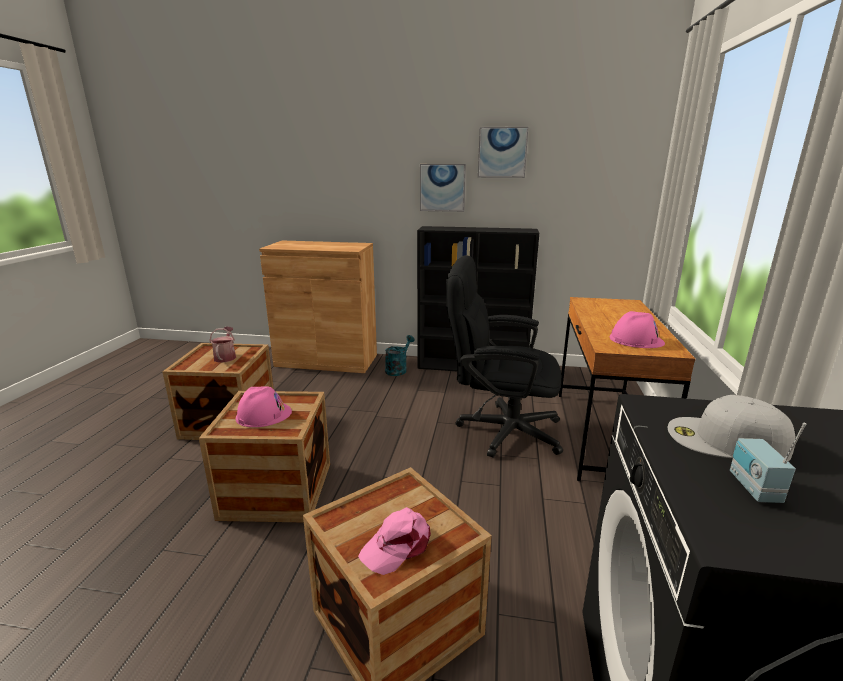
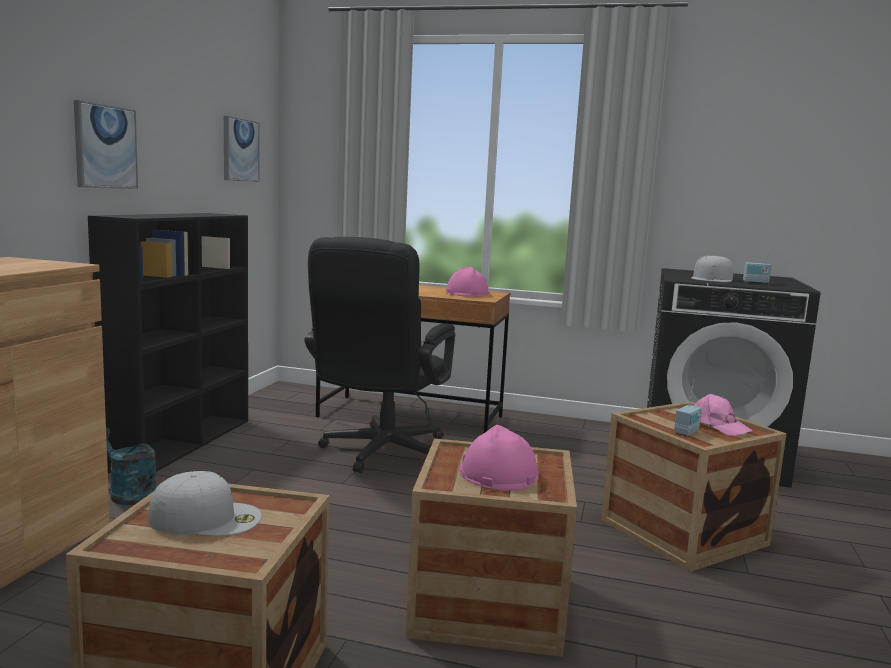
camera: 85 degrees left, 10 degrees down
watering can [210,327,236,363] -> white cap [148,471,262,536]
picture [478,127,528,178] -> picture moved to [224,116,259,182]
none -> radio [674,379,702,436]

